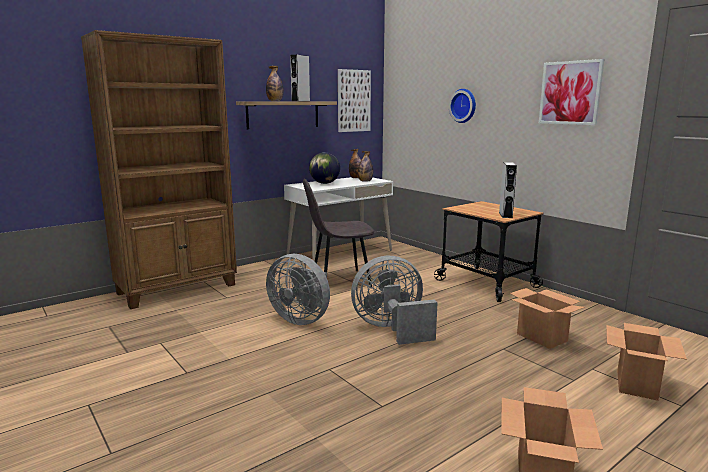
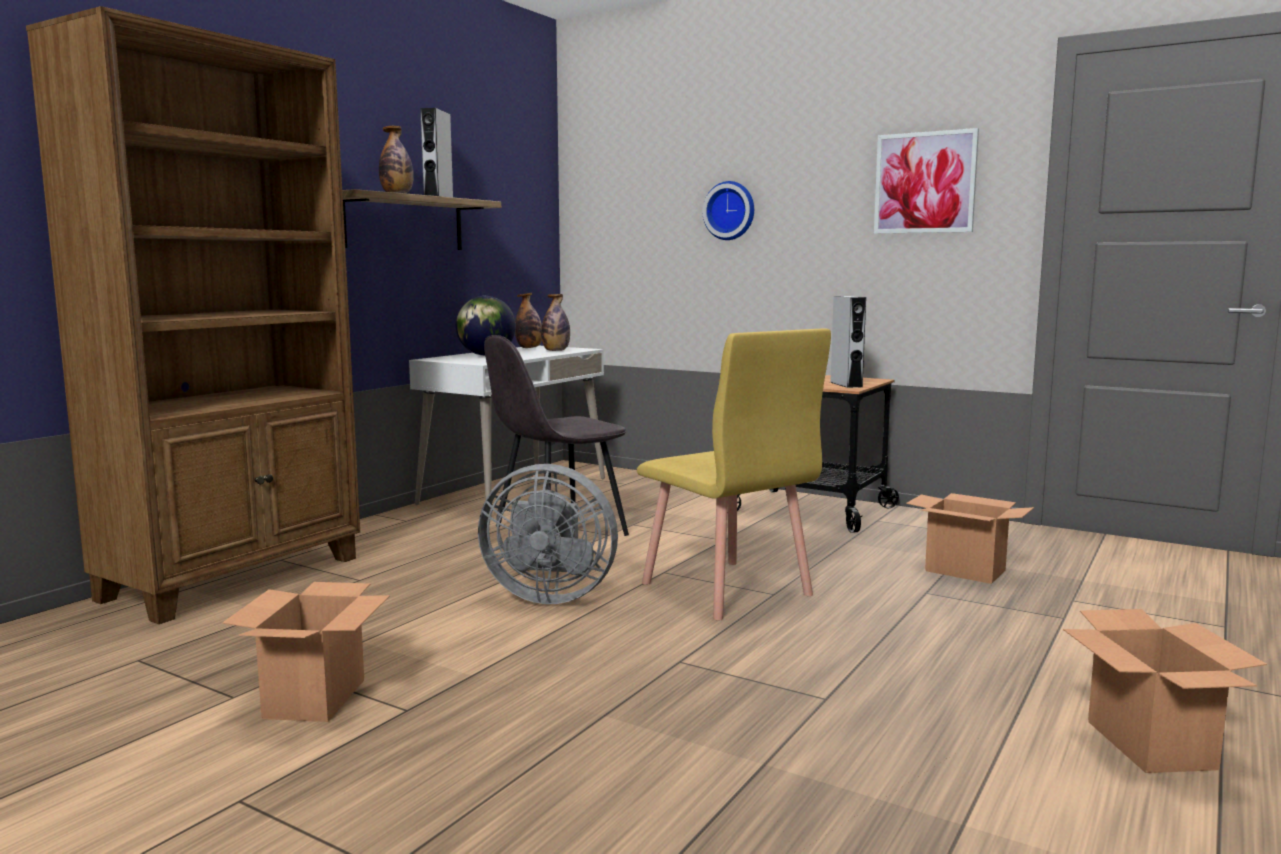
camera: 20 degrees left, 5 degrees down
picture [338,69,371,132] -> none
grey fan [351,256,438,345] -> yellow chair [637,329,831,621]
cardboard box [606,323,687,401] -> cardboard box moved to [222,582,390,722]

